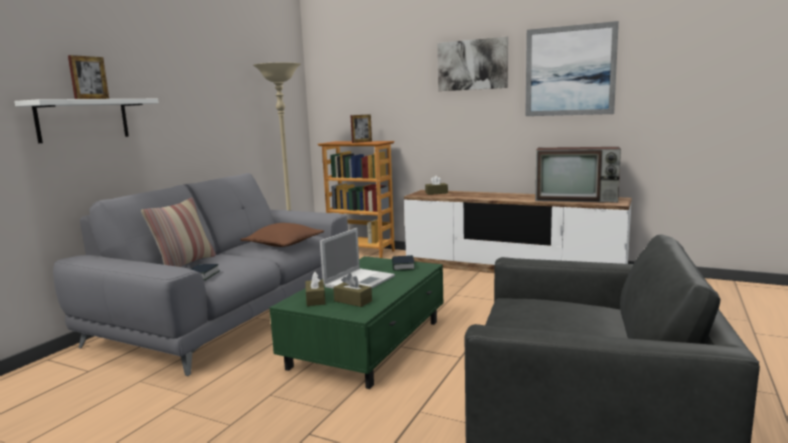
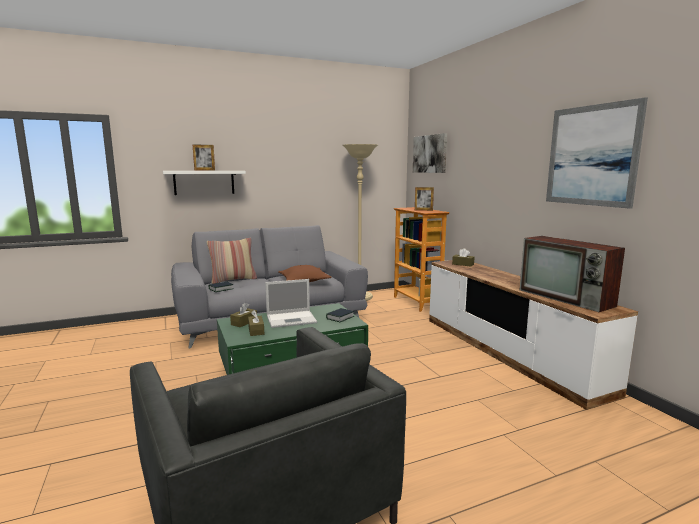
camera: 40 degrees right, 0 degrees up
picture [437,37,508,91] -> picture moved to [413,133,447,173]

